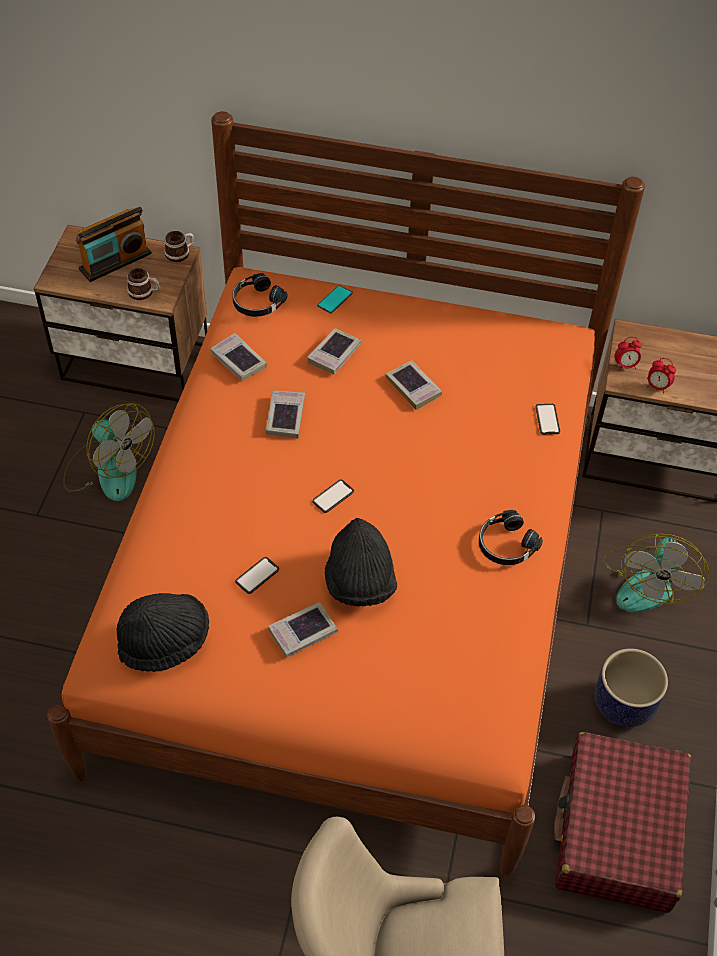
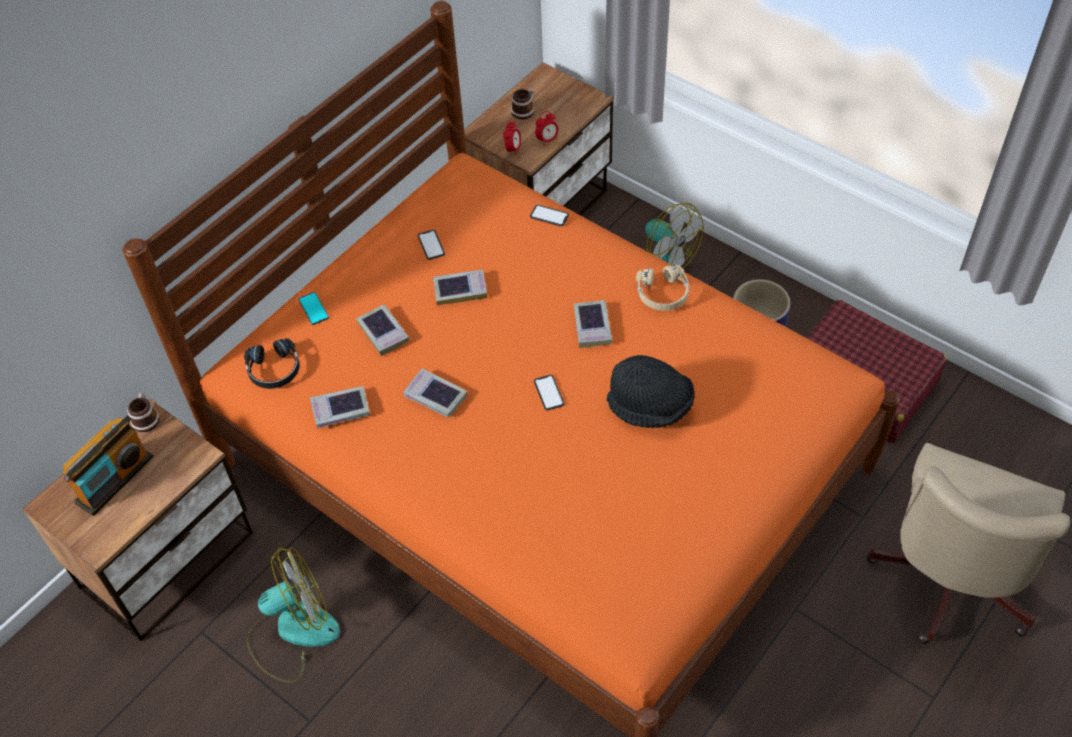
camera: 60 degrees left, 0 degrees up
radio [76,207,152,282] -> radio turned 45 degrees clockwise [63,415,153,516]
black hat [117,593,209,672] -> none
mug [127,268,160,300] -> mug moved to [511,88,534,120]
phone [235,557,279,594] -> phone moved to [418,230,445,260]
book [268,602,338,658] -> book moved to [574,300,612,348]
black headphones [479,510,543,565] -> beige headphones [636,264,689,311]

